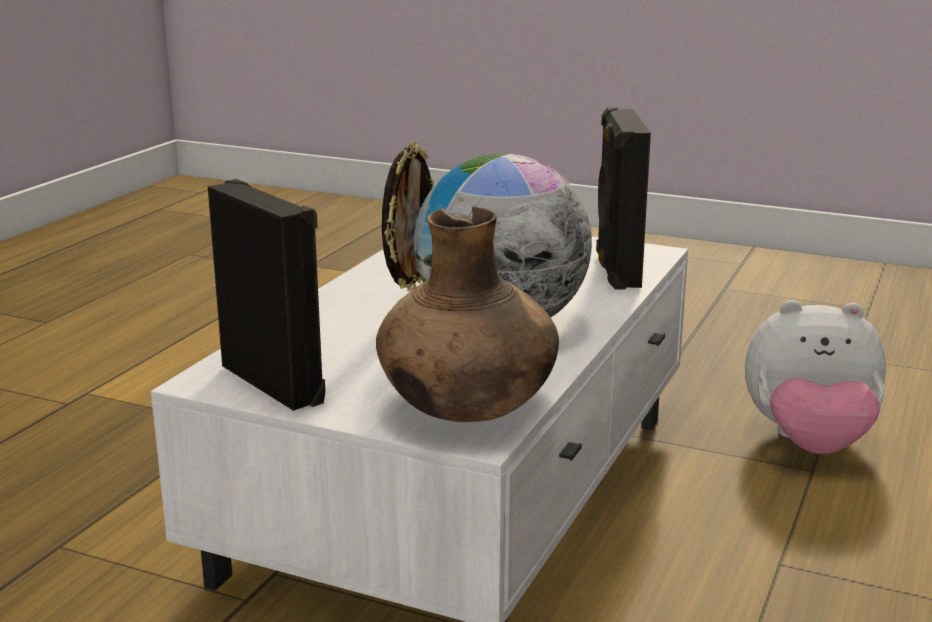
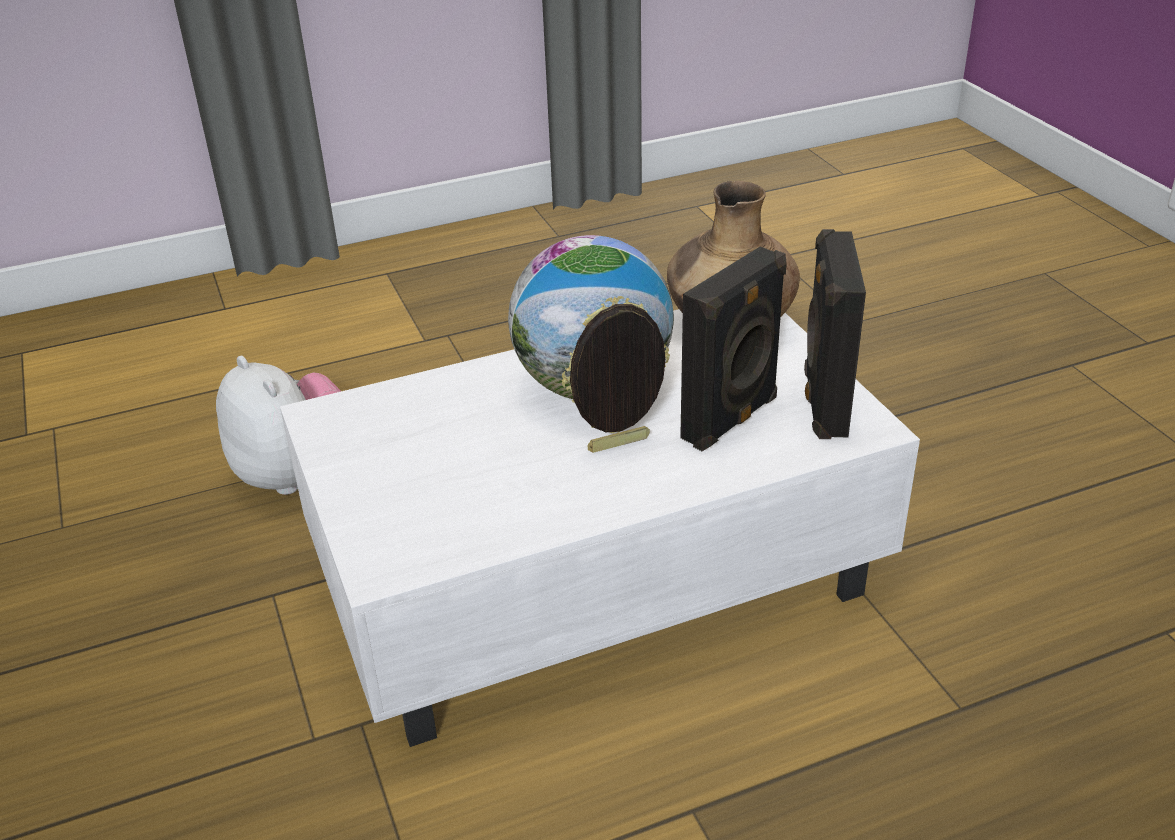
camera: 135 degrees left, 15 degrees up
black speaker [596,108,651,290] -> black speaker moved to [680,246,787,451]

